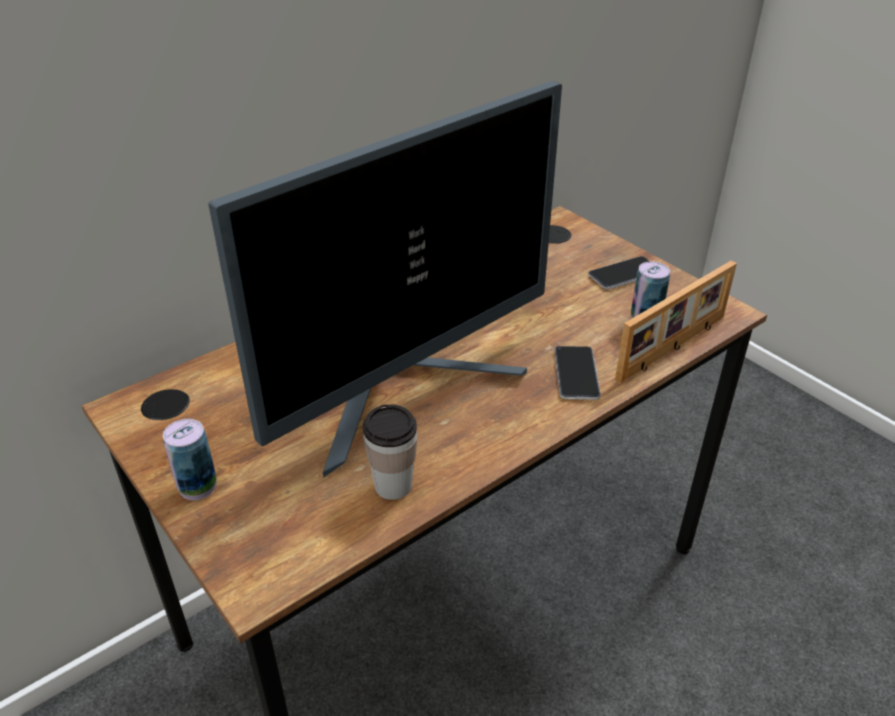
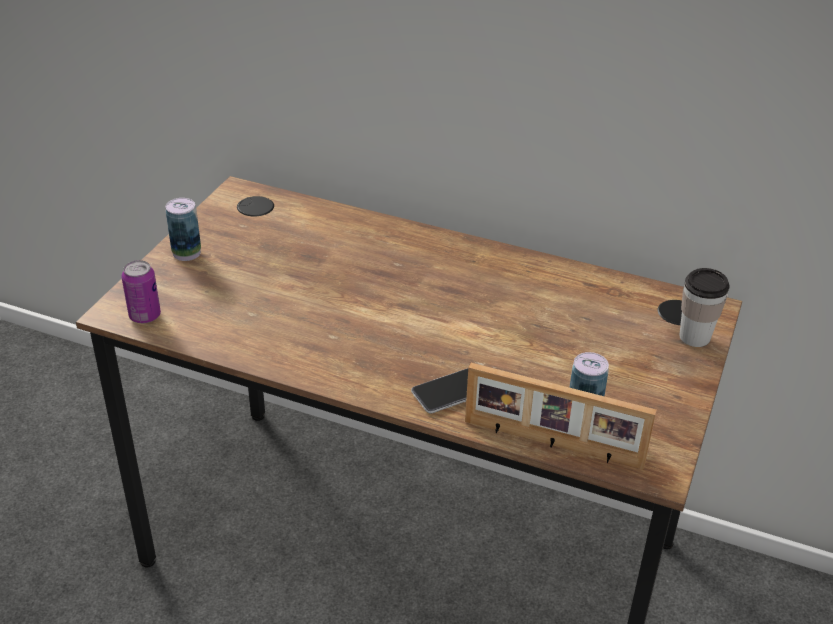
camera: 60 degrees right, 0 degrees up
monitor [208,81,562,478] -> none
cup [363,404,417,500] -> cup moved to [679,268,730,347]
phone [588,256,649,290] -> none
none -> can [122,260,161,323]

